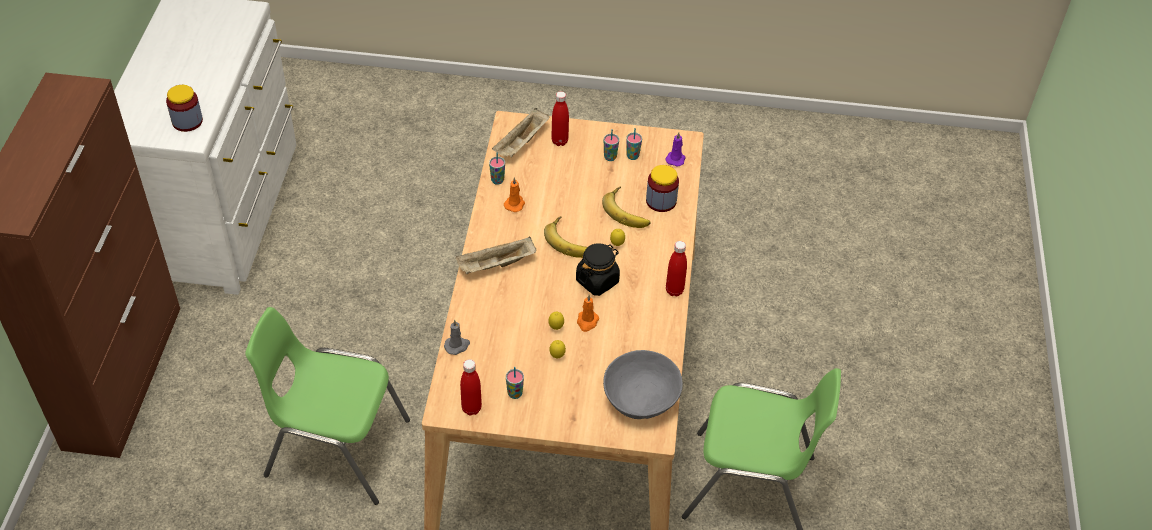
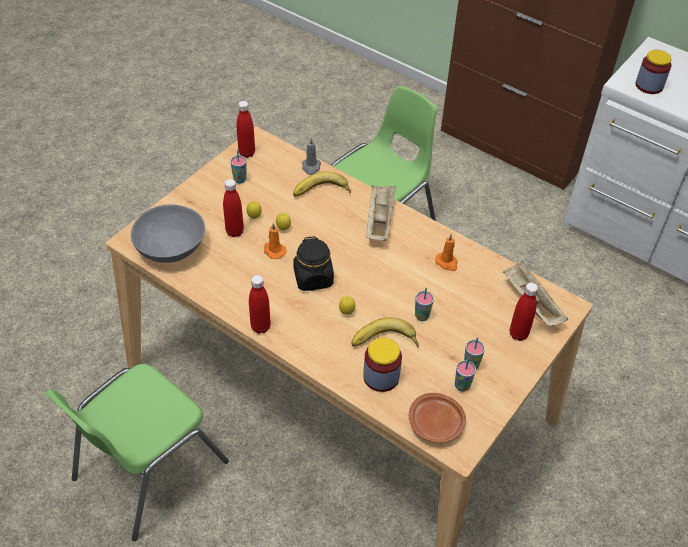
camera: 120 degrees right, 0 degrees up
cup [489,153,505,185] -> cup moved to [415,288,434,321]
banana [544,216,588,258] -> banana moved to [293,172,351,196]
purple candle [665,132,685,166] -> brown plate [409,393,466,443]
none -> red bottle [223,179,244,237]

